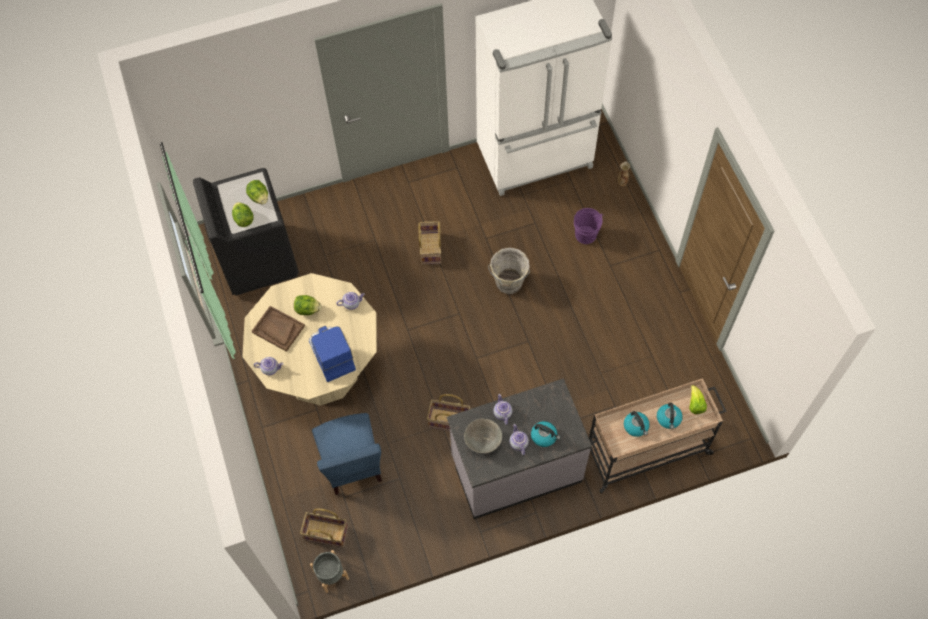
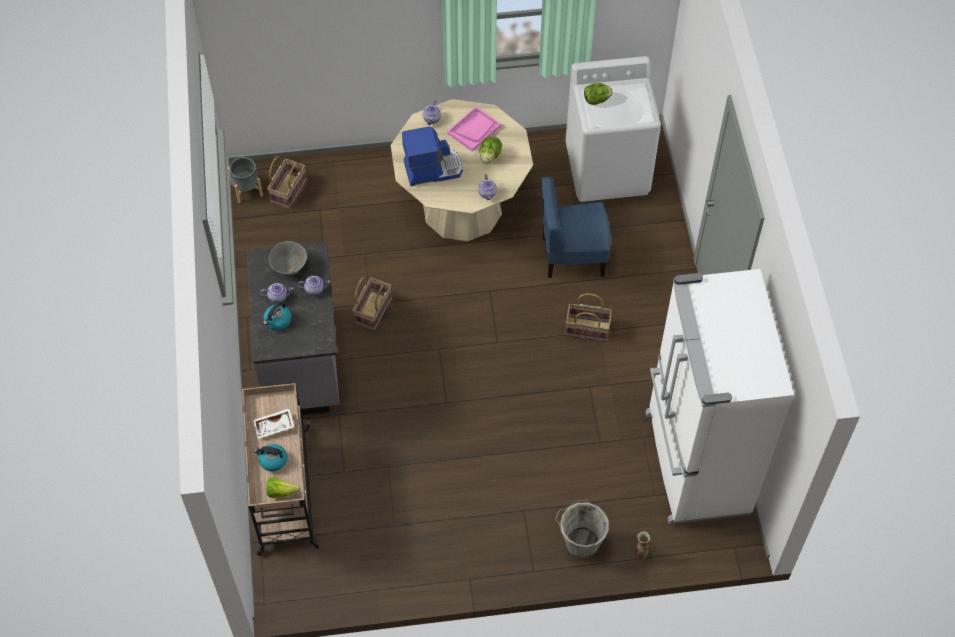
camera: 100 degrees right, 5 degrees down
black washing machine [193,168,299,296] -> white washing machine [566,56,661,202]
lettuce [246,180,268,204] -> none
brown tray [252,306,305,352] -> pink tray [447,107,501,152]
blue chair [312,413,382,495] -> blue chair moved to [542,177,611,278]
grey bucket [488,248,530,294] -> grey bucket moved to [555,500,609,559]
purple bucket [574,208,604,244] -> none
kettle [624,411,650,437] -> white tray [253,408,294,439]

